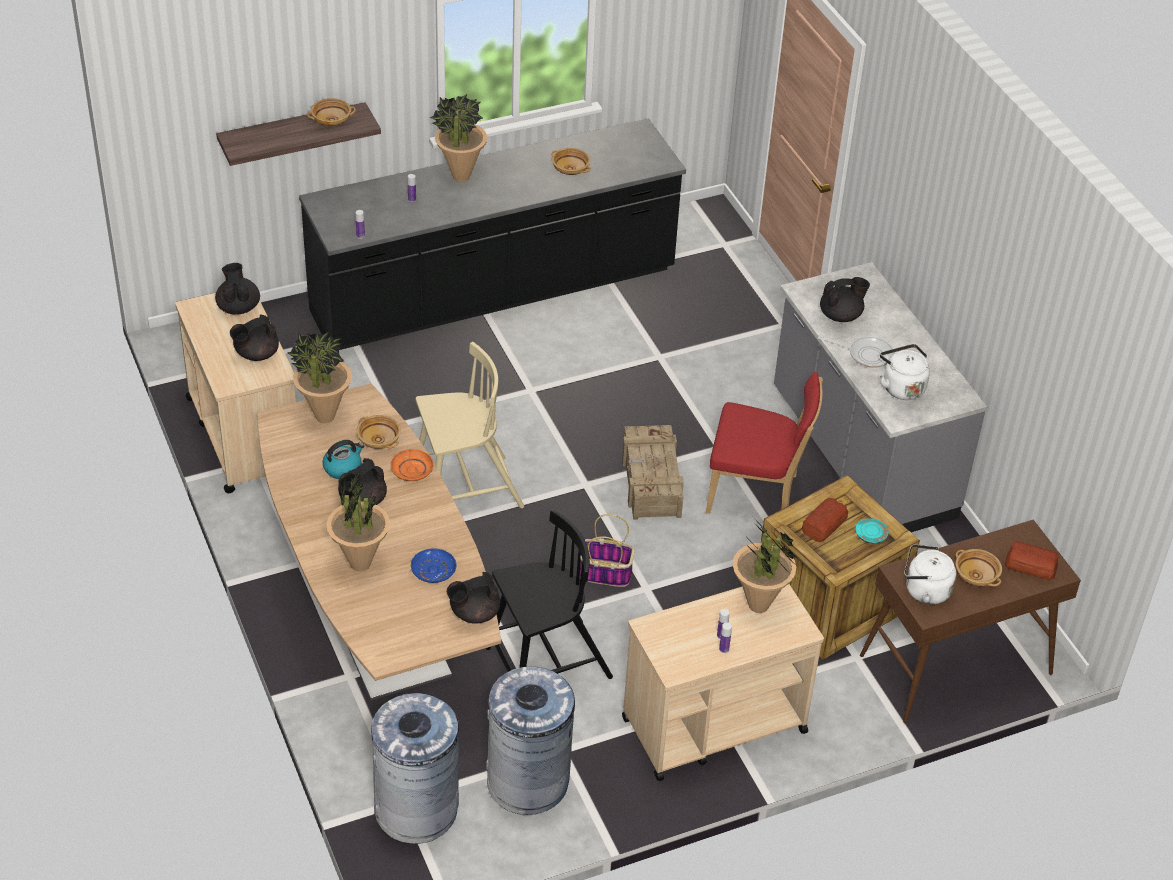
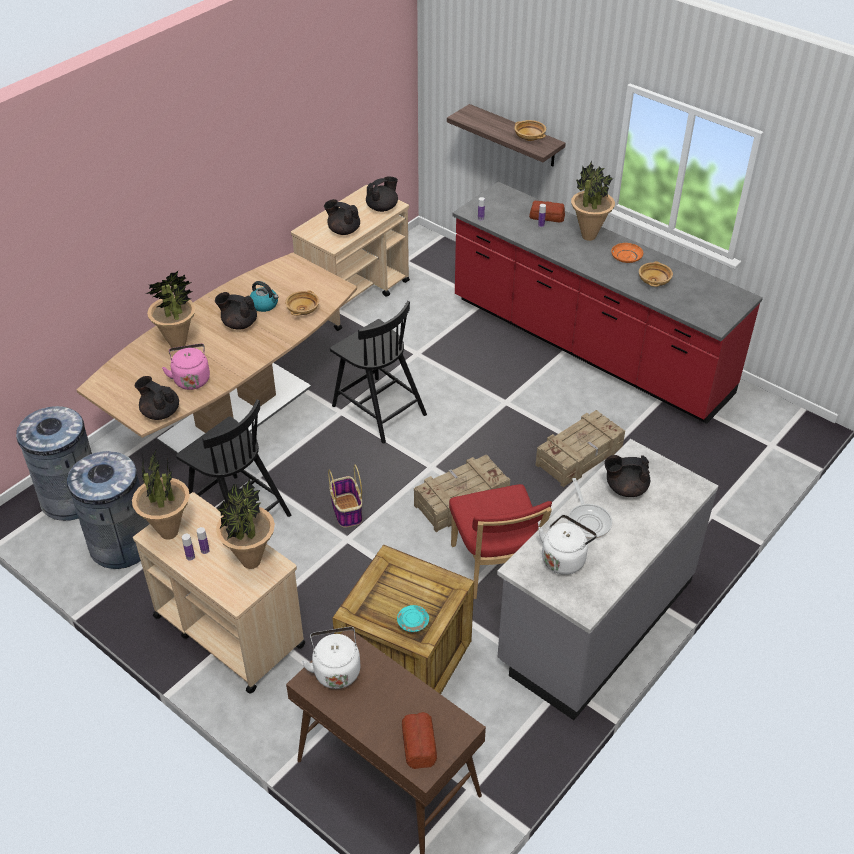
camera: 65 degrees right, 0 degrees up
potted plant [288,333,352,423] -> potted plant moved to [132,448,190,540]
black counter [299,119,686,350] -> red counter [453,182,763,424]
orange plate [390,449,433,481] -> orange plate moved to [611,243,643,263]
blue plate [411,548,457,583] -> pink kettle [162,344,210,390]
beige chair [415,342,524,508] -> black chair [330,301,427,443]
bread [802,498,848,542] -> bread moved to [529,201,565,222]
black teapot [820,277,870,322] -> black teapot turned 135 degrees clockwise [605,455,650,497]
beige bowl [956,549,1002,587] -> none
none -> crate [536,410,625,487]

